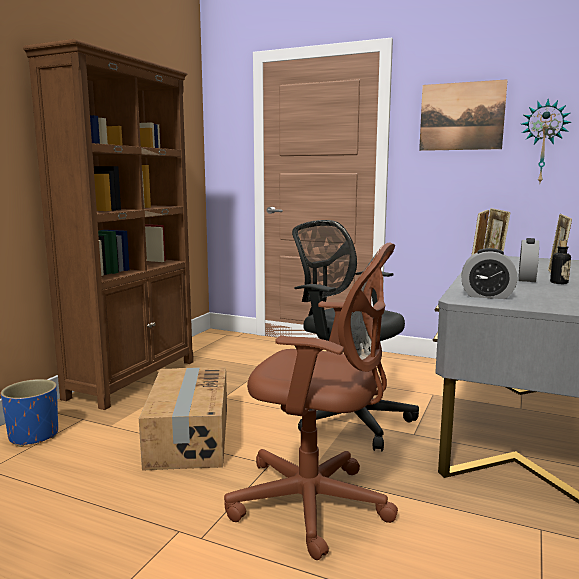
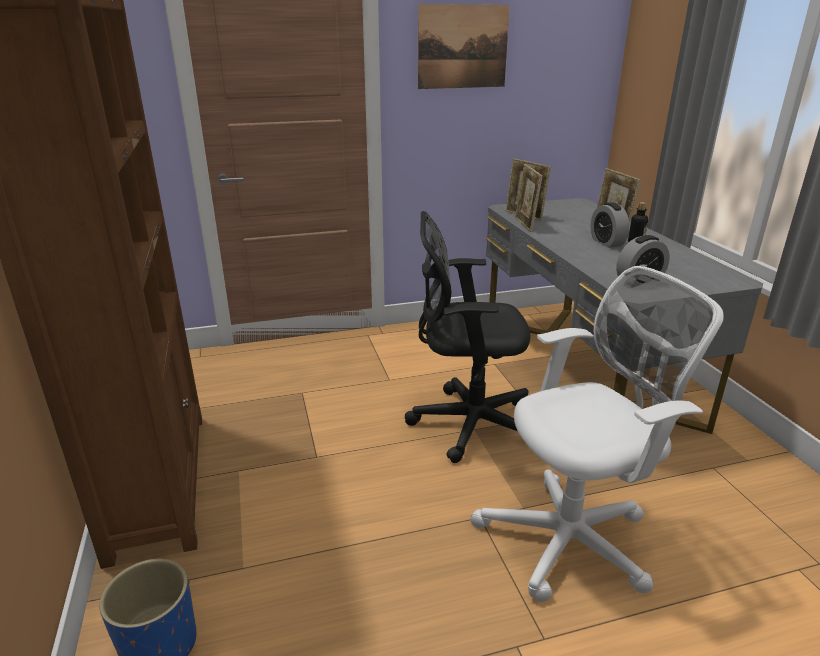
camera: 40 degrees left, 15 degrees up
cardboard box [139,367,227,471] -> none
brown office chair [224,242,398,560] -> white office chair [470,266,724,602]
wall clock [522,99,571,182] -> none

